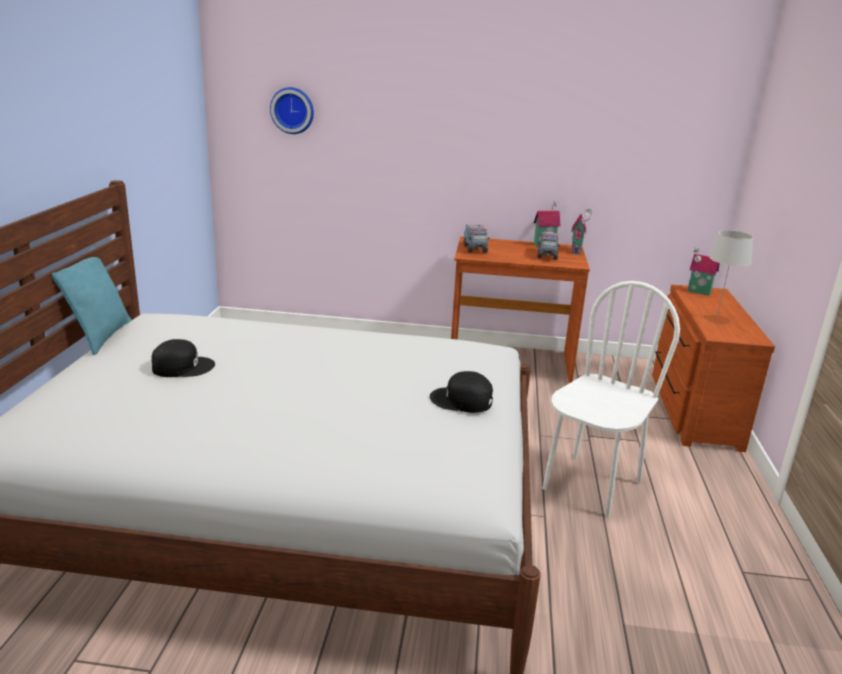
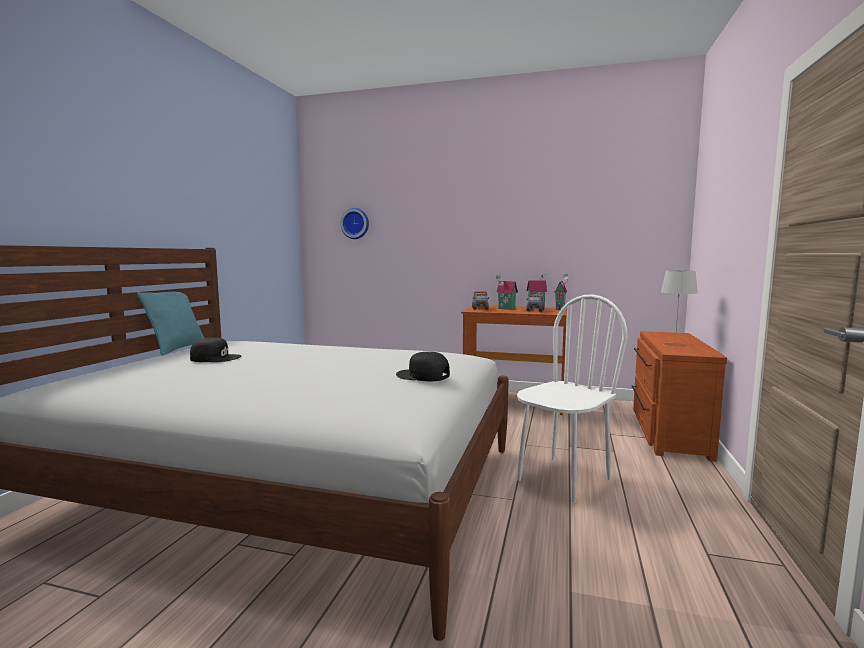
camera: 10 degrees right, 15 degrees down
toy house [687,247,719,296] -> toy house moved to [496,274,518,310]

